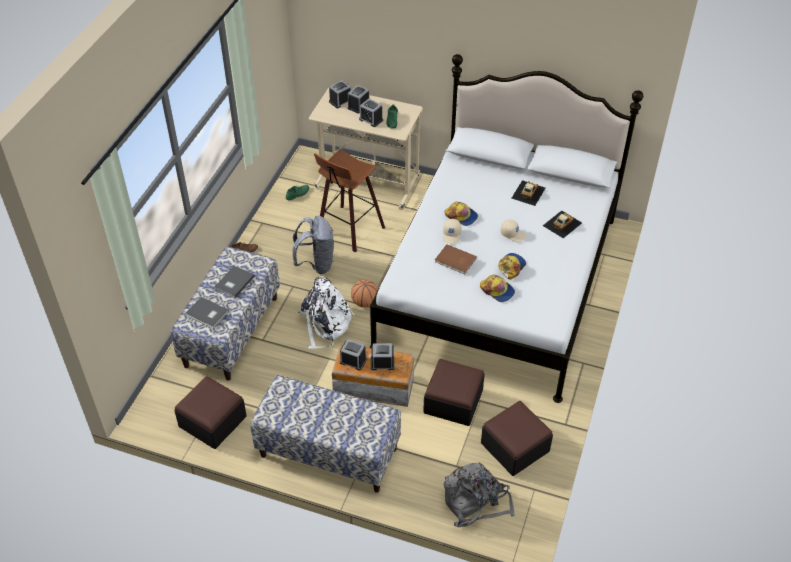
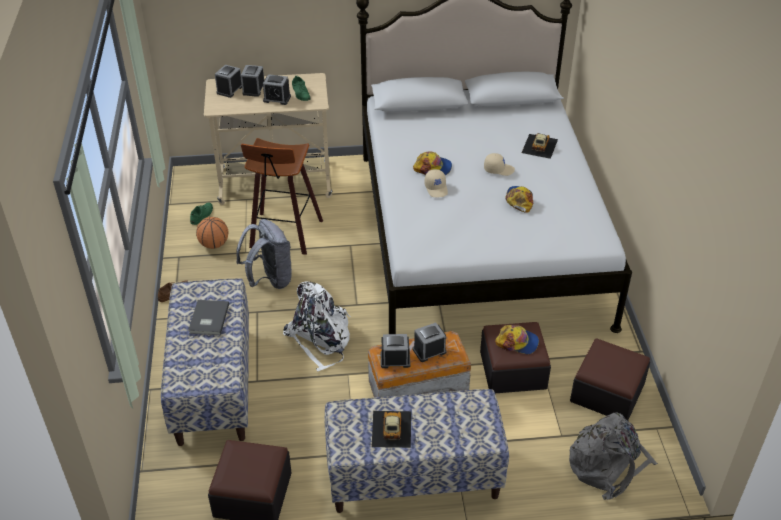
camera: 25 degrees left, 5 degrees down
grey book [186,297,229,329] -> none
basketball [351,280,378,308] -> basketball moved to [196,217,228,249]
brown book [435,244,477,274] -> none
cap [480,274,515,302] -> cap moved to [495,325,539,354]
toy car [512,180,545,206] -> toy car moved to [372,411,411,448]

